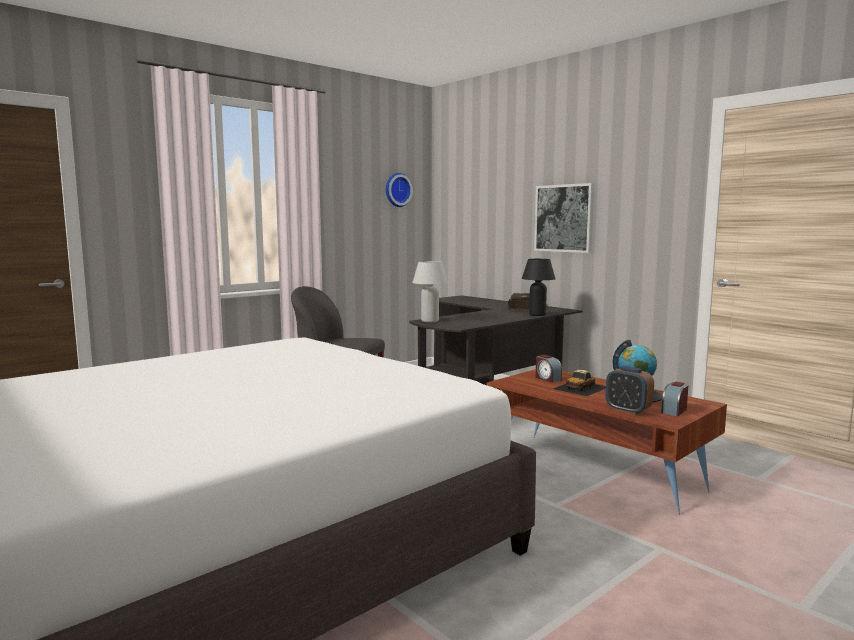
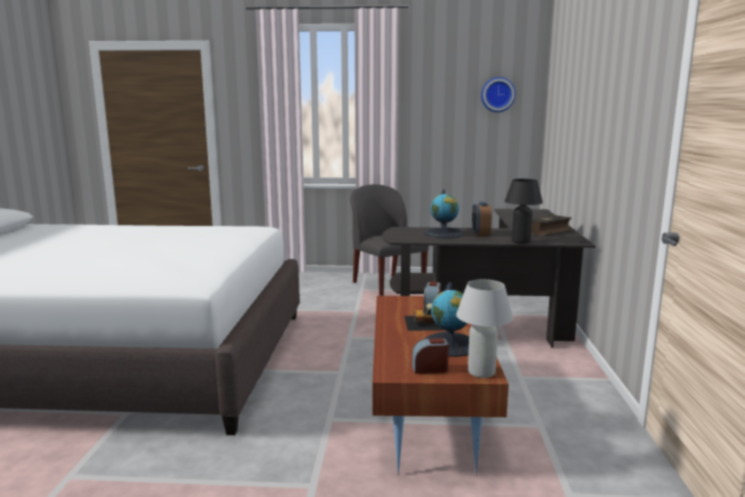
camera: 45 degrees right, 5 degrees up
white table lamp [412,261,448,322] -> white table lamp moved to [456,279,513,378]
picture [534,183,594,253] -> none
alarm clock [606,366,654,415] -> alarm clock moved to [472,202,492,236]
none -> globe [424,189,464,238]

